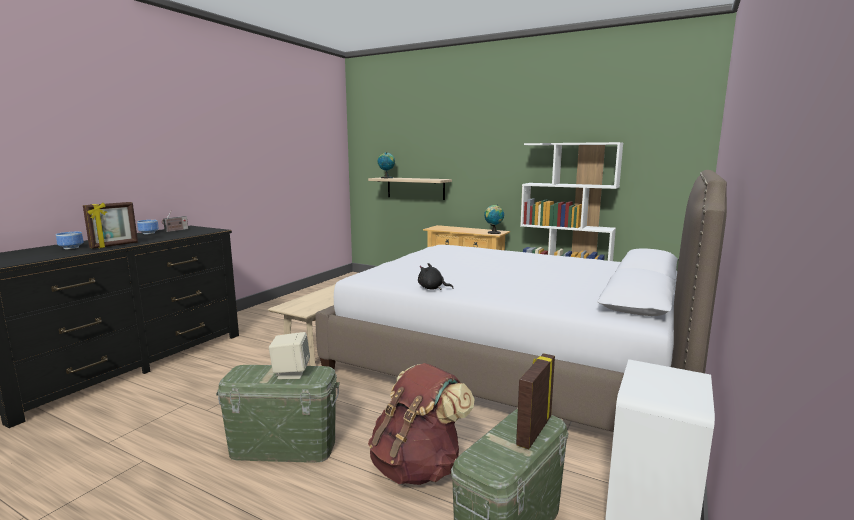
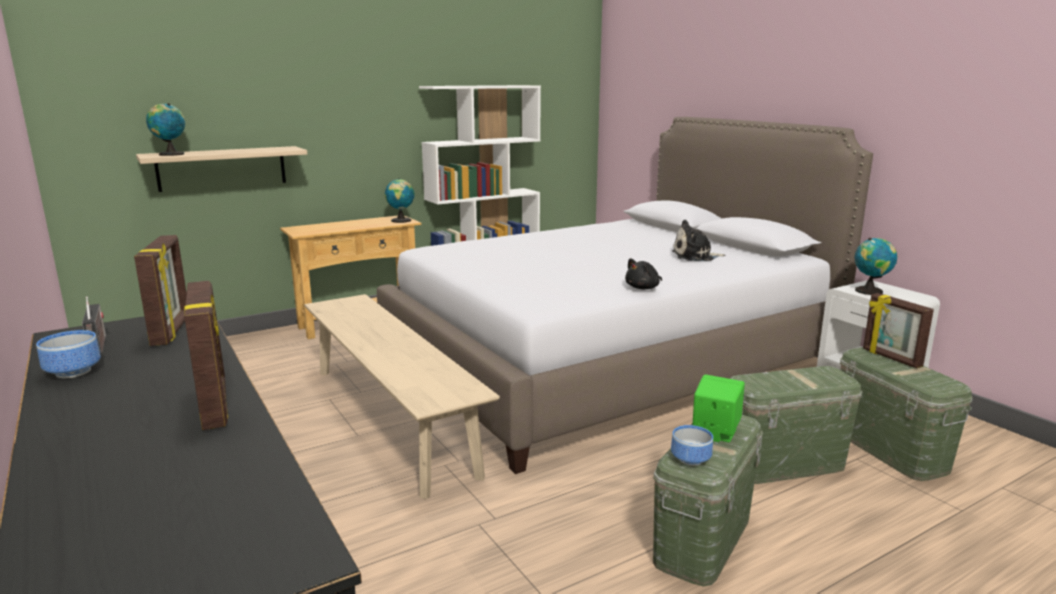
camera: 60 degrees left, 5 degrees up
bowl [56,232,83,249] -> bowl moved to [671,425,713,466]
beige speaker [269,332,310,379] -> green speaker [693,374,745,442]
brown backpack [368,363,475,485] -> green storage box [730,366,862,484]
none -> picture frame [134,235,187,346]
none -> plush toy [672,220,725,261]
none -> globe [854,238,897,295]

